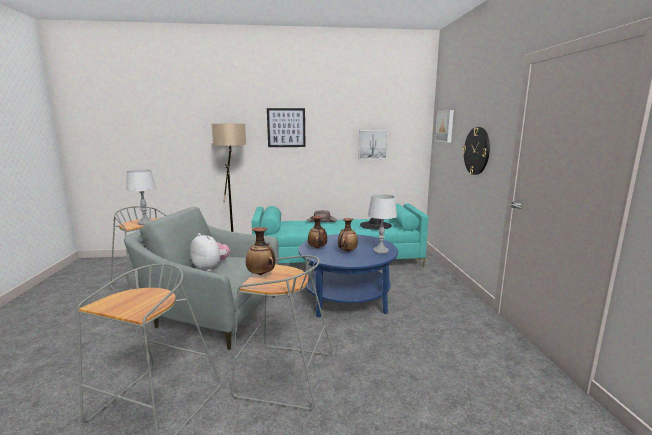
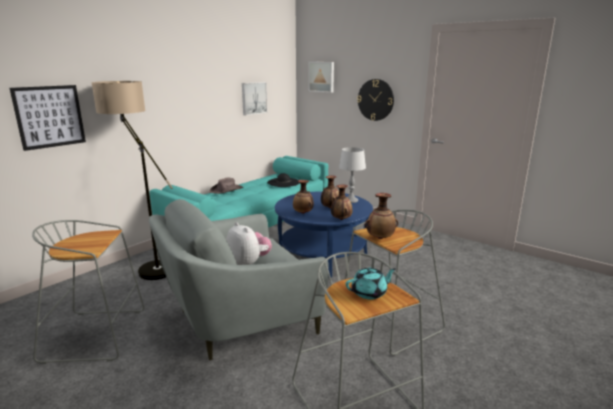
camera: 45 degrees left, 5 degrees up
grey table lamp [126,170,156,225] -> none
plush toy [190,233,230,272] -> plush toy turned 60 degrees clockwise [226,222,272,265]
picture [267,108,306,147] -> picture moved to [10,85,86,151]
none -> vase [331,184,353,220]
none -> turquoise teapot [346,268,396,300]

